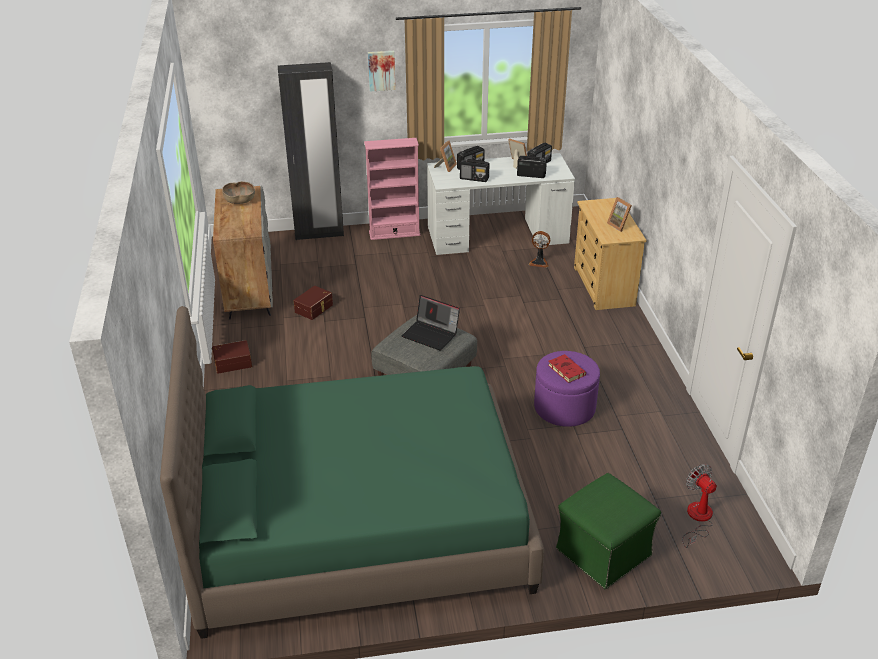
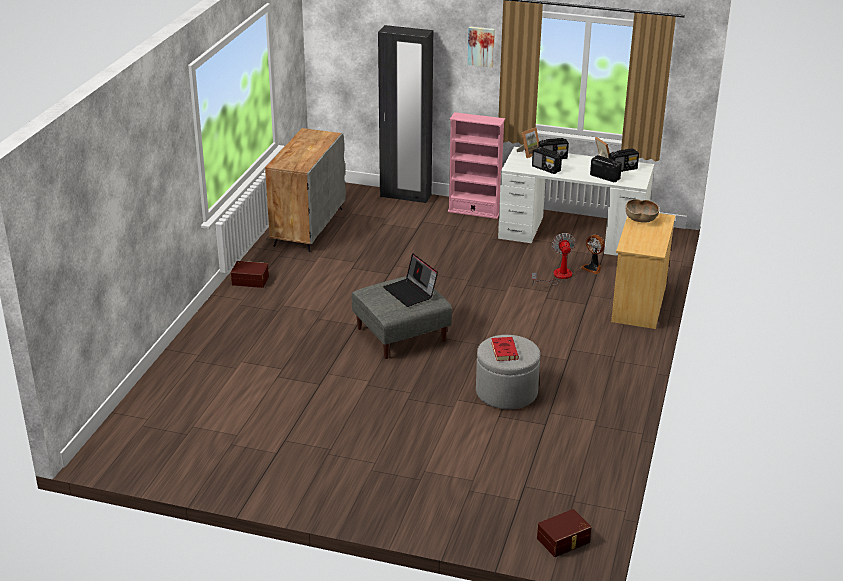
camera: 25 degrees right, 5 degrees down
green bed [160,306,544,639] -> none
brown bowl [222,181,255,204] -> brown bowl moved to [626,199,659,223]
brown storage box [294,286,333,320] -> brown storage box moved to [537,509,592,557]
purple ottoman [534,351,600,427] -> grey ottoman [476,335,540,409]
green ottoman [556,473,661,589] -> none
picture frame [607,197,632,232] -> none
fan [682,464,717,548] -> fan moved to [531,233,576,286]

